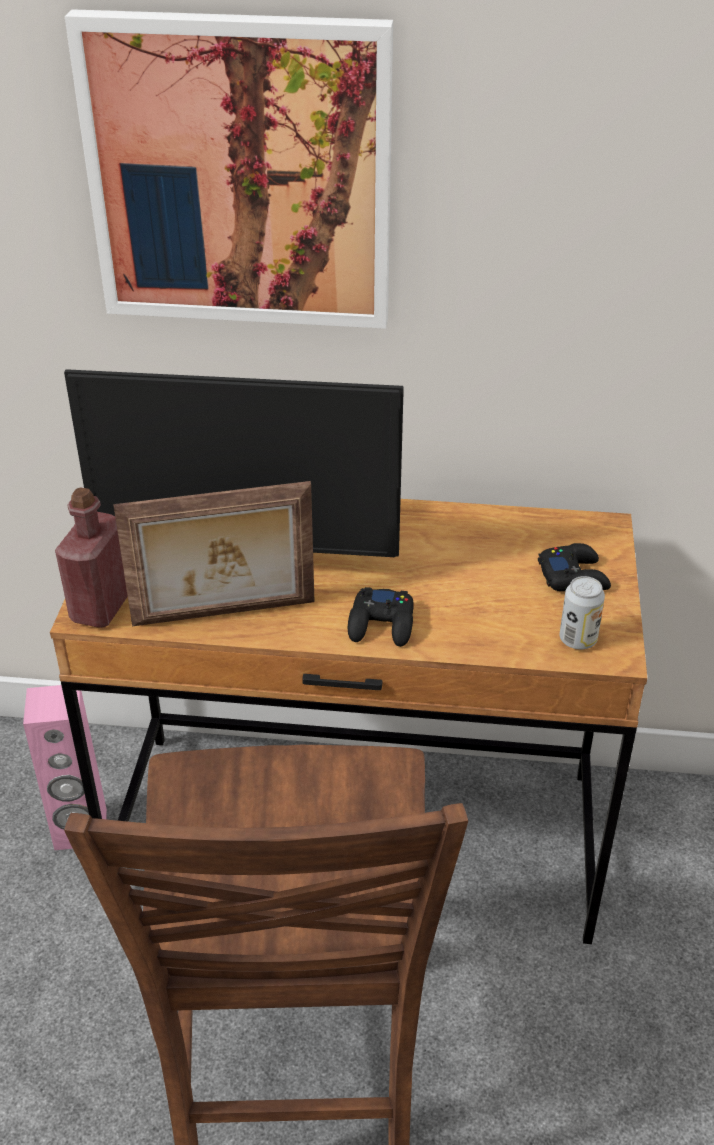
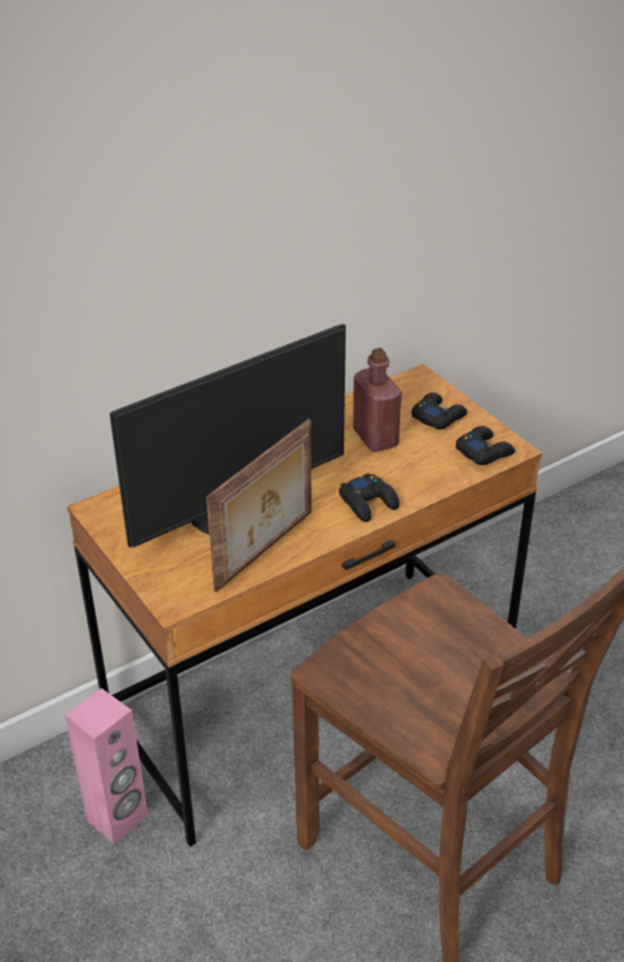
camera: 40 degrees left, 0 degrees up
red bottle [55,487,128,628] -> red bottle moved to [353,348,402,452]
picture [65,9,393,329] -> none
can [560,576,605,650] -> black game controller [455,426,515,465]

